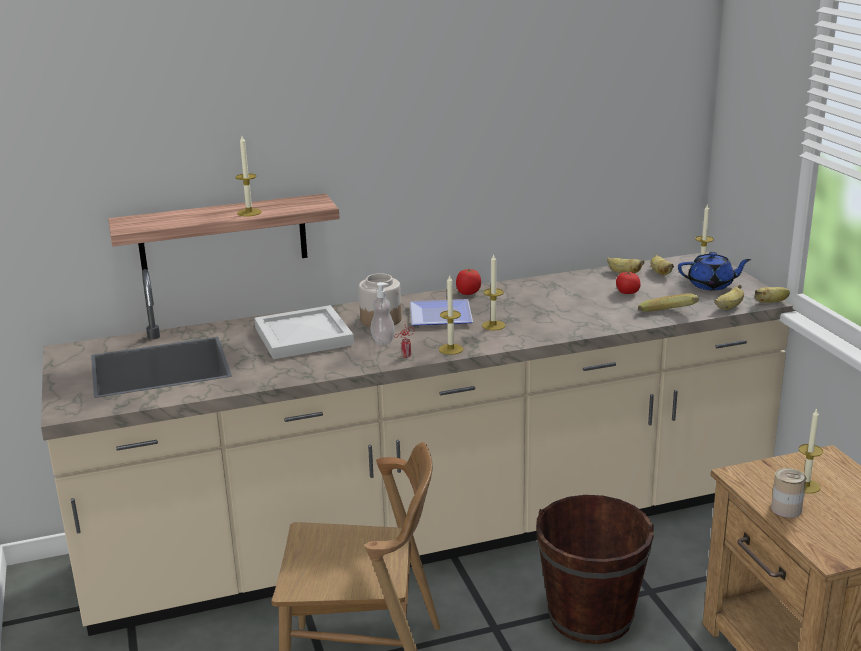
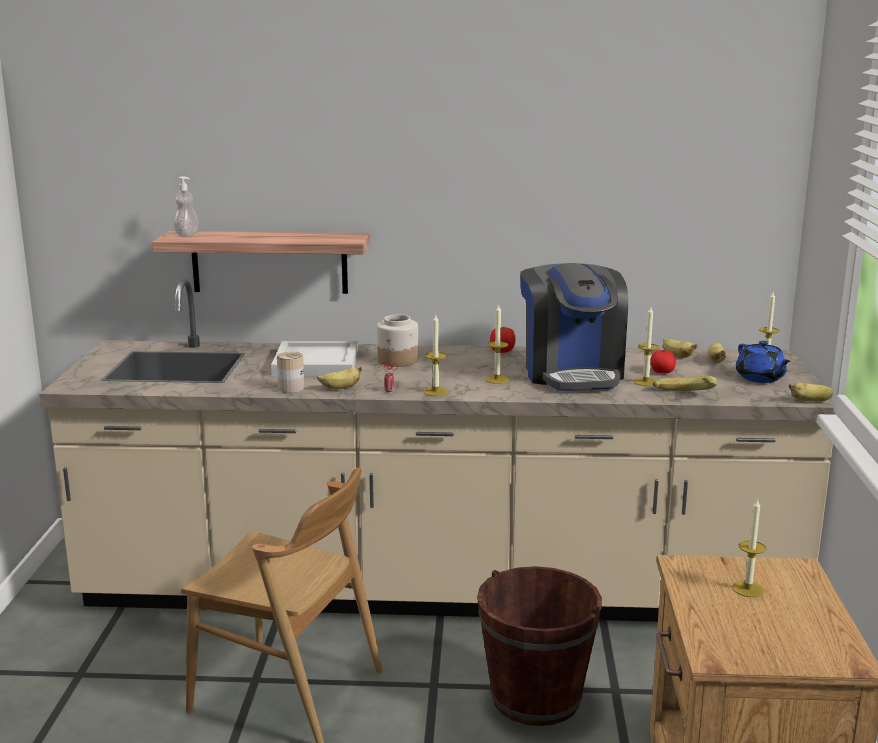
camera: 20 degrees right, 5 degrees down
candle [235,136,262,216] -> candle moved to [634,307,659,386]
soap dispenser [370,282,395,345] -> soap dispenser moved to [173,177,199,237]
plate [410,299,473,326] -> none
blue teapot [678,252,751,290] -> blue teapot turned 45 degrees clockwise [736,341,791,383]
banana [714,285,744,310] -> banana moved to [317,367,362,389]
can [771,468,806,518] -> can moved to [277,352,304,393]
none -> coffee machine [520,263,628,391]

